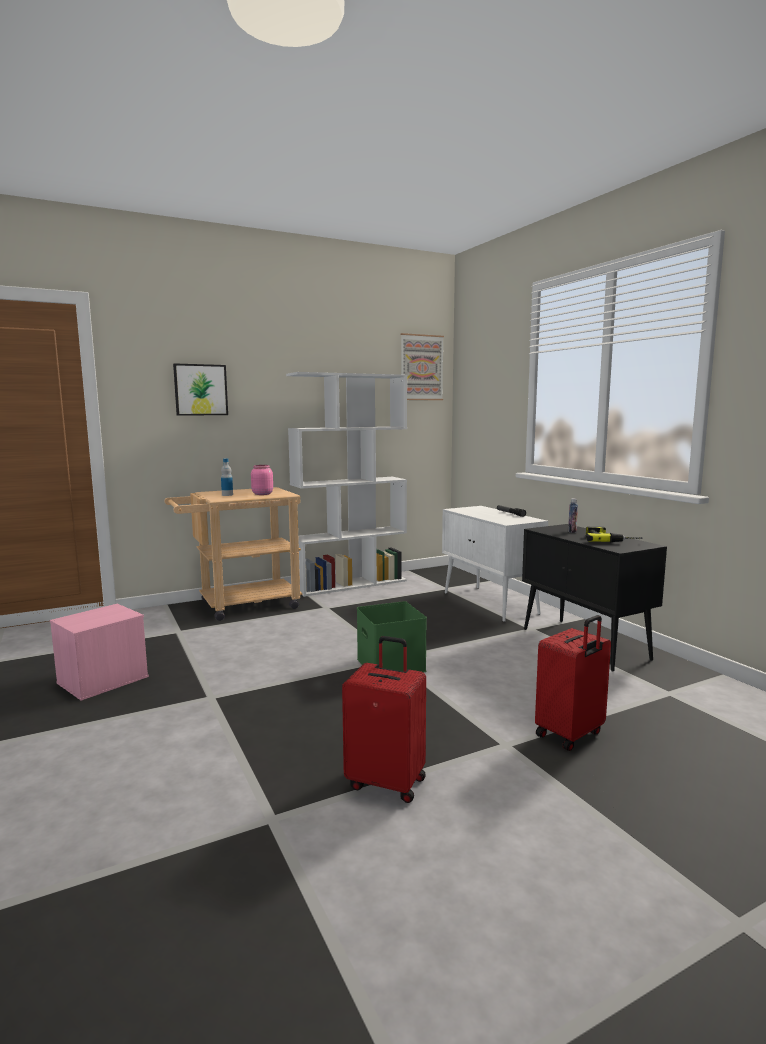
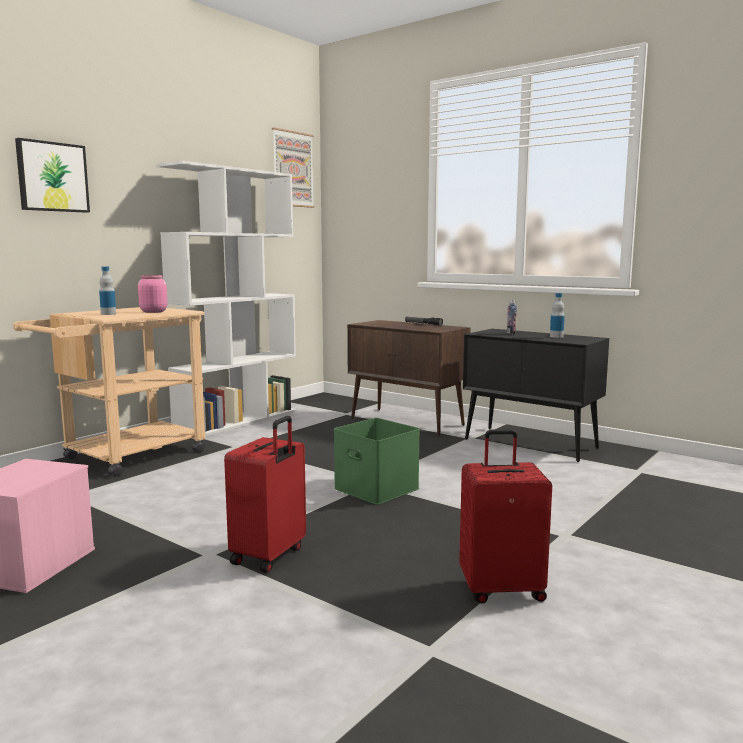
camera: 25 degrees left, 0 degrees up
white cabinet [442,506,548,622] -> brown cabinet [347,320,471,436]
red suitcase [535,615,611,751] -> red suitcase moved to [224,416,306,573]
power drill [585,527,642,543] -> bottle [550,293,565,338]

